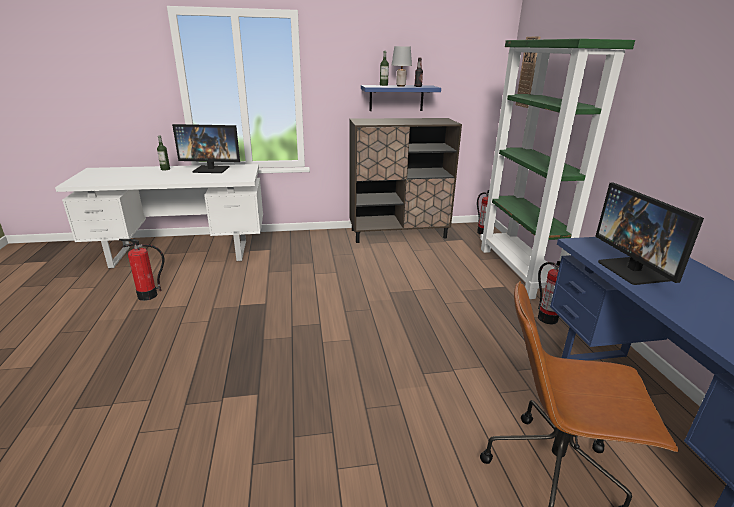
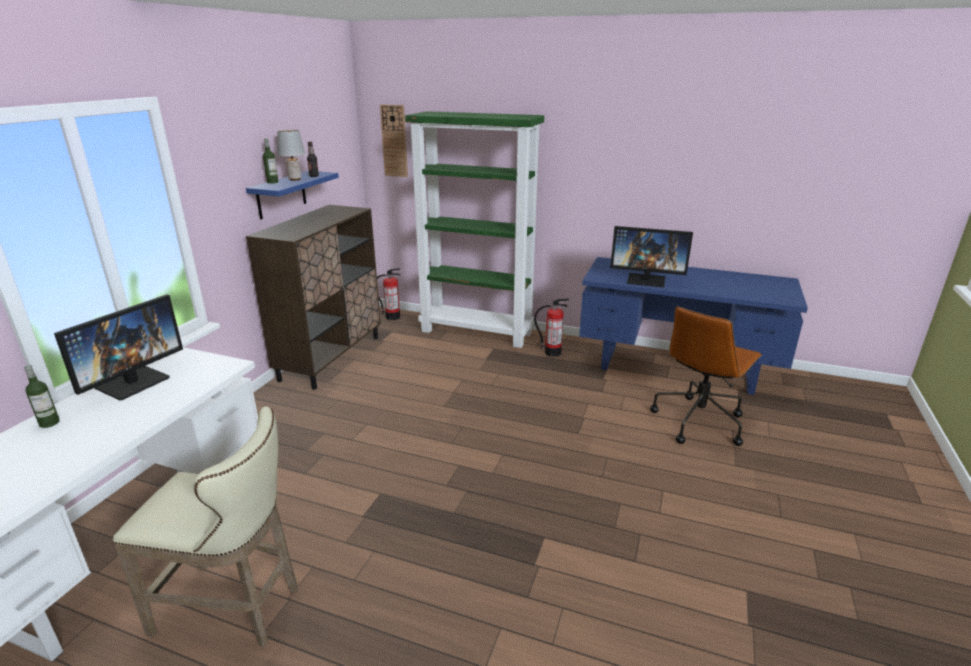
camera: 60 degrees left, 0 degrees up
fire extinguisher [119,239,164,301] -> beige stool [113,406,298,647]

